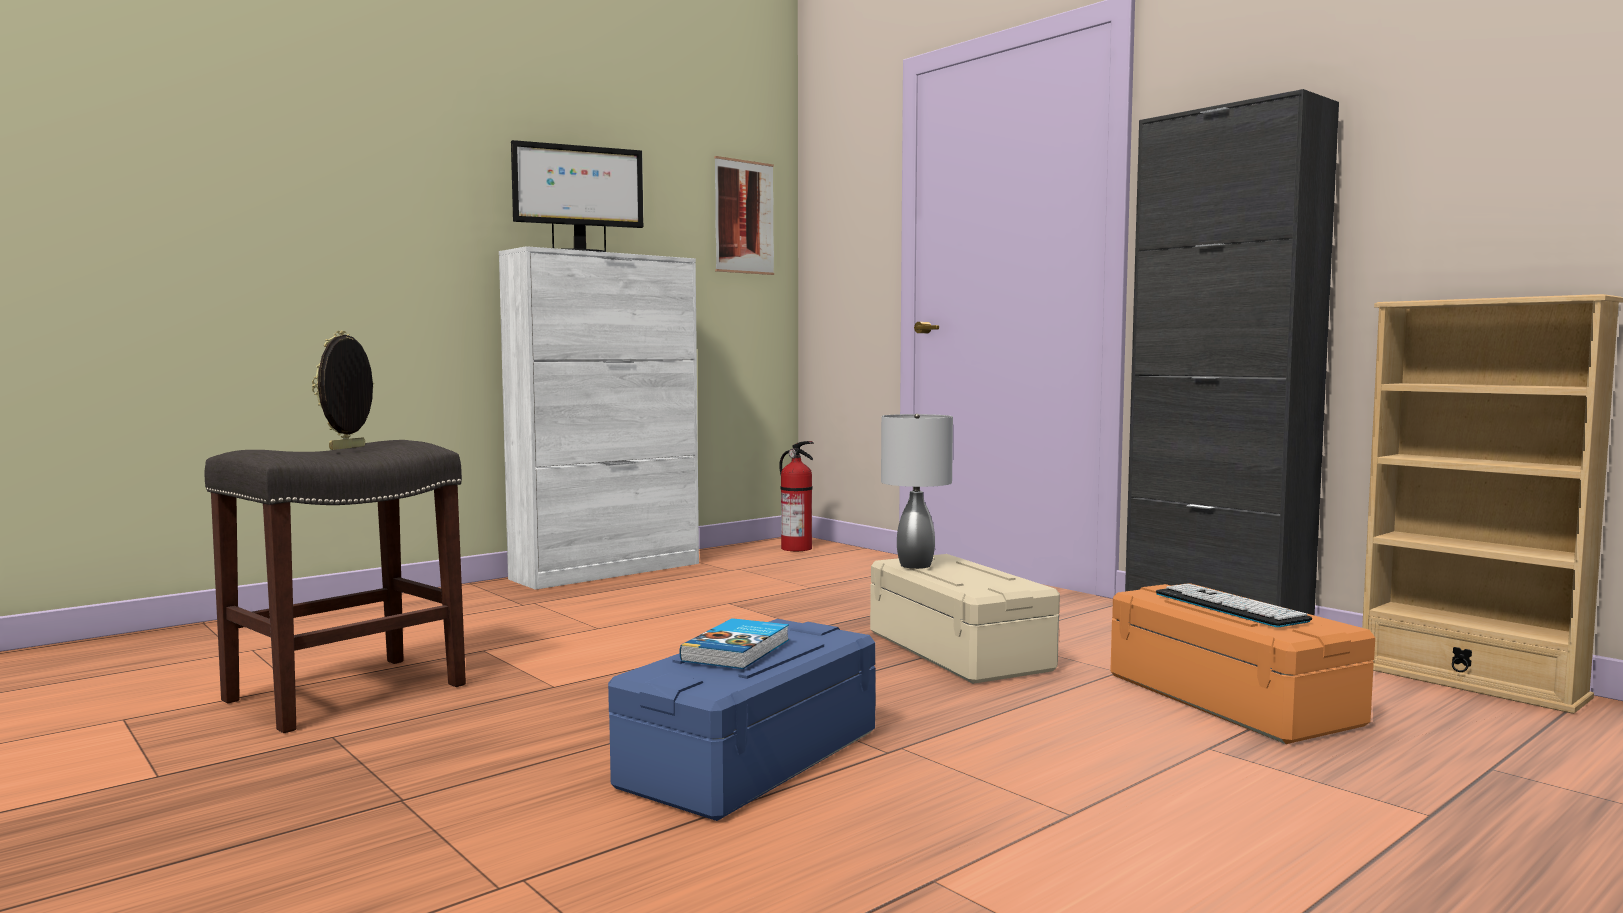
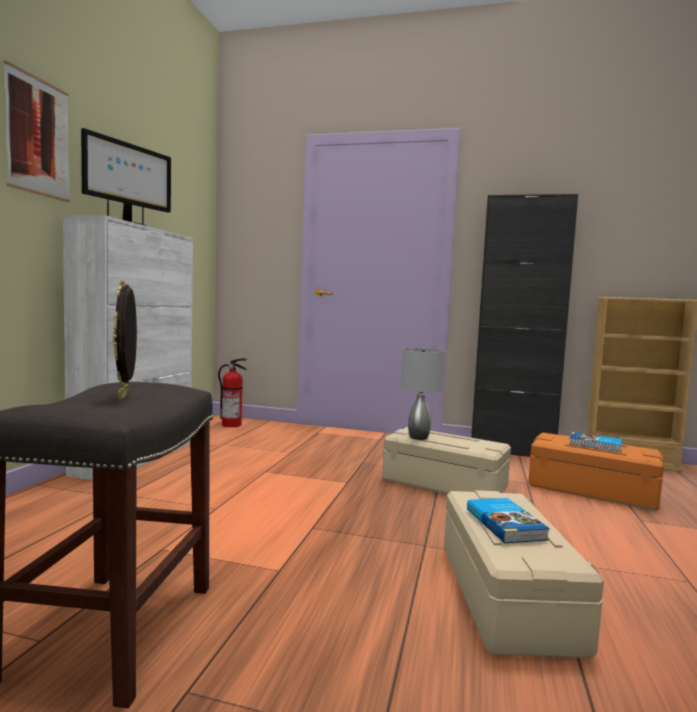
camera: 35 degrees left, 0 degrees up
blue storage box [608,619,876,821] -> beige storage box [444,490,604,658]
picture [714,156,774,275] -> picture moved to [4,60,70,202]
keyboard [1156,583,1312,627] -> book [570,432,622,452]

